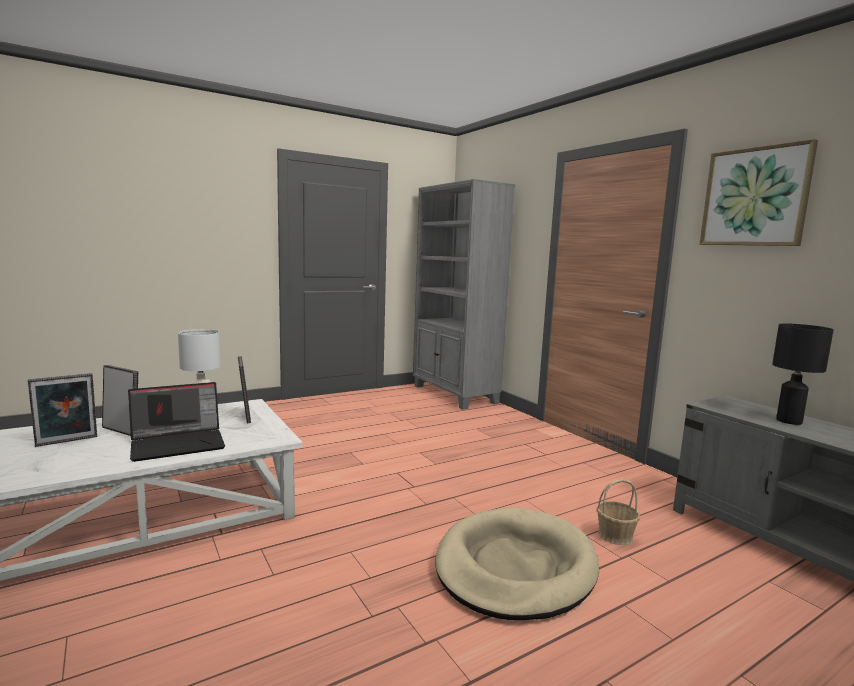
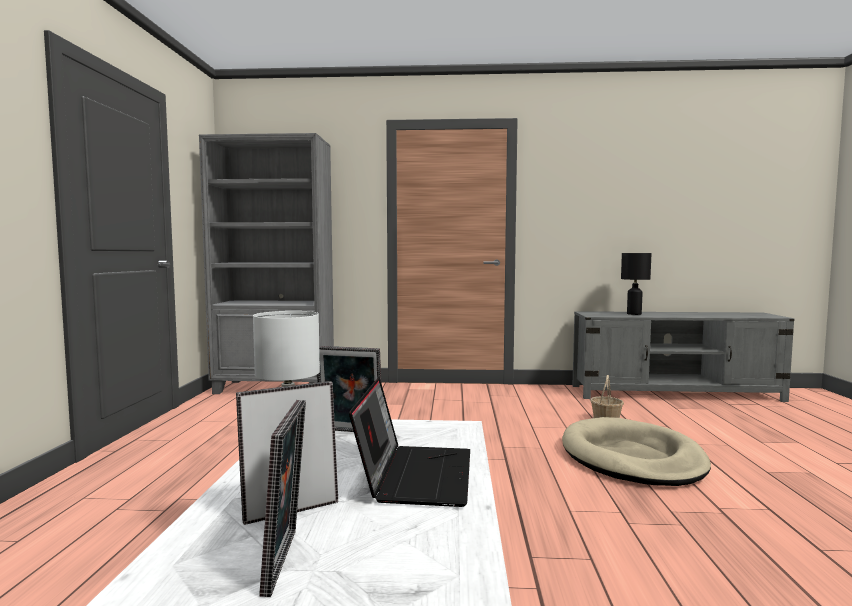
camera: 55 degrees left, 5 degrees down
picture [700,139,818,246] -> none

